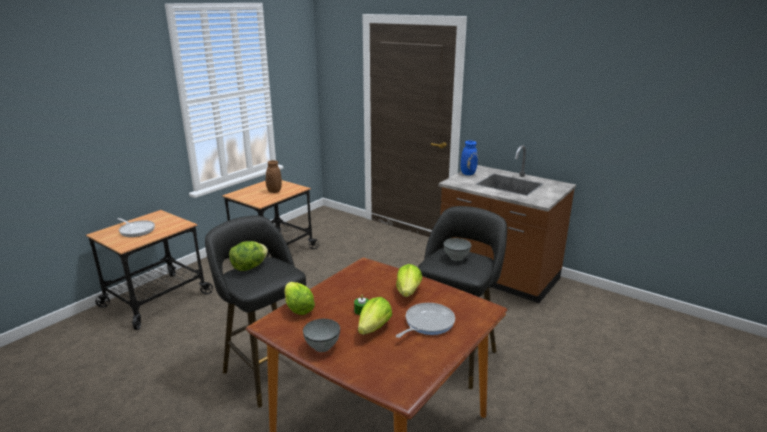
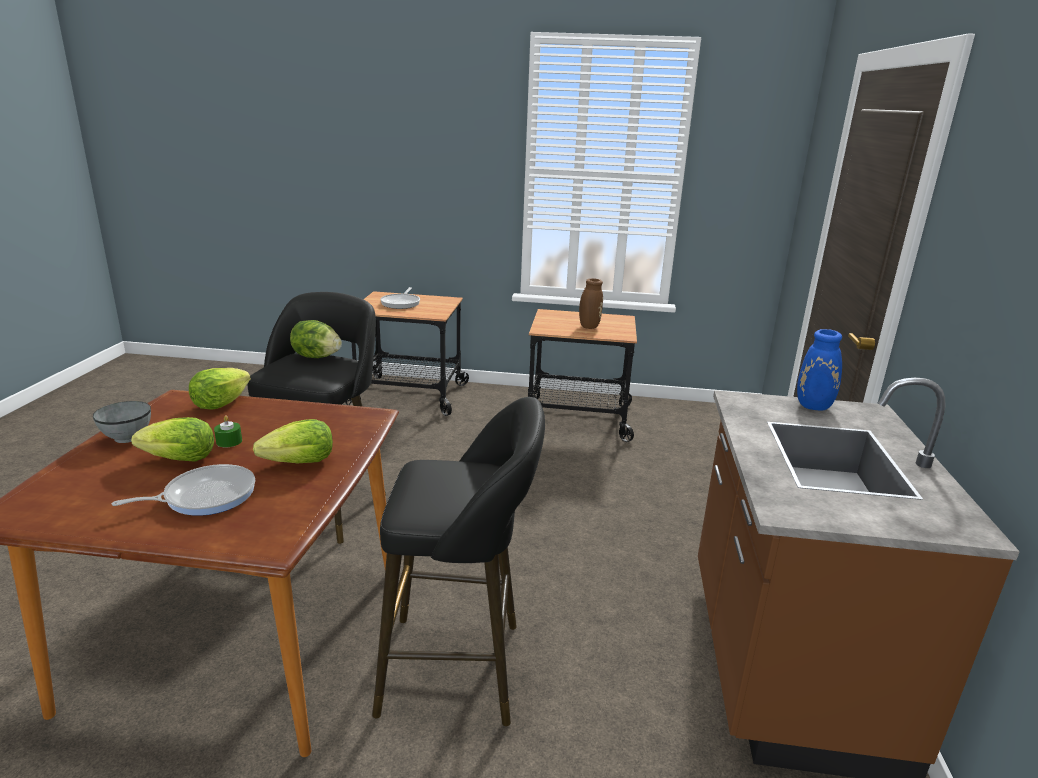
camera: 60 degrees right, 0 degrees up
frying pan [396,303,455,338] -> frying pan turned 45 degrees counterclockwise [112,464,255,516]
grey bowl [444,238,471,261] -> none

